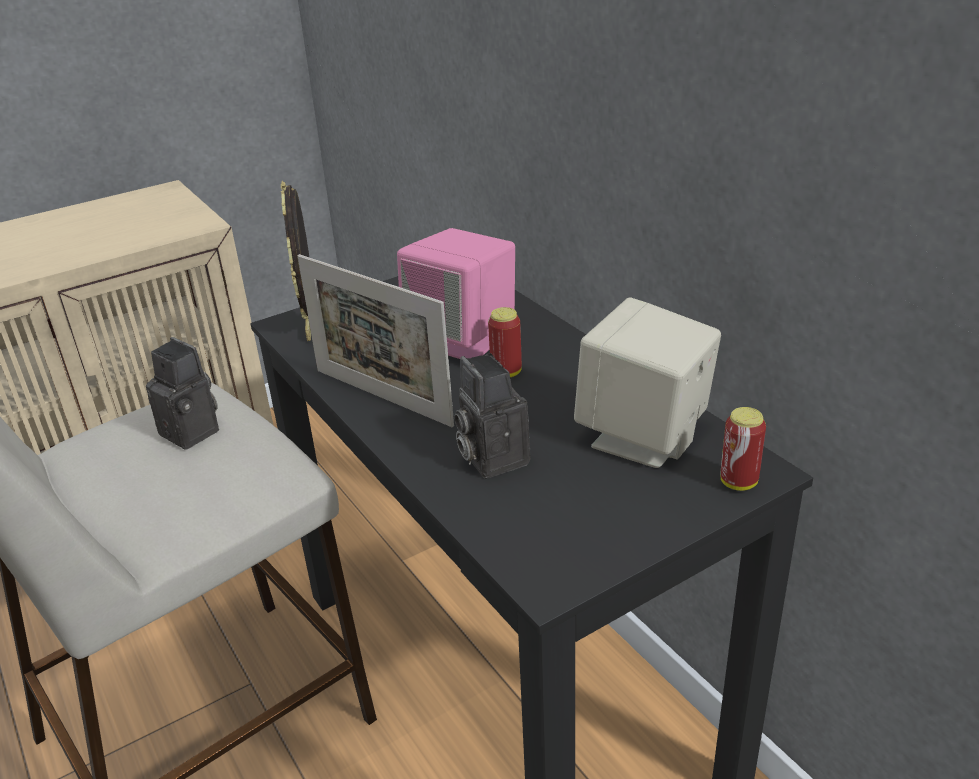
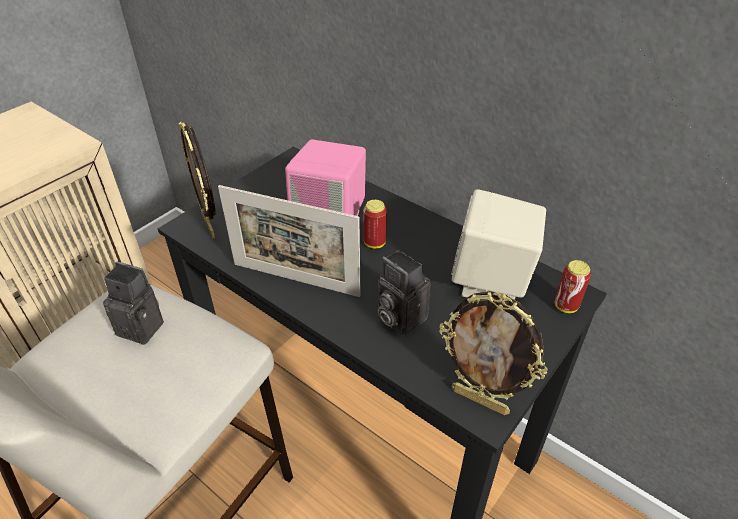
camera: 20 degrees left, 10 degrees up
none -> picture frame [439,291,547,415]

